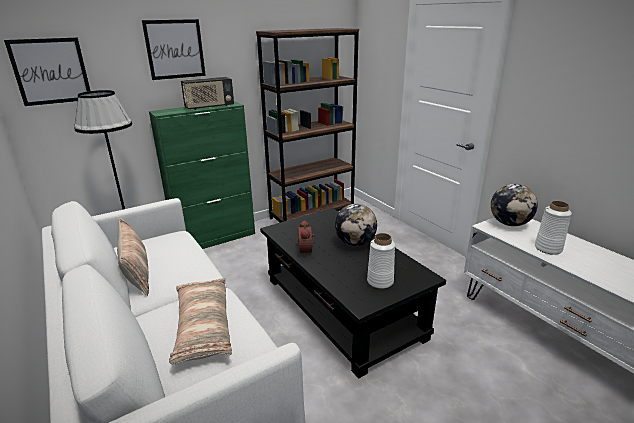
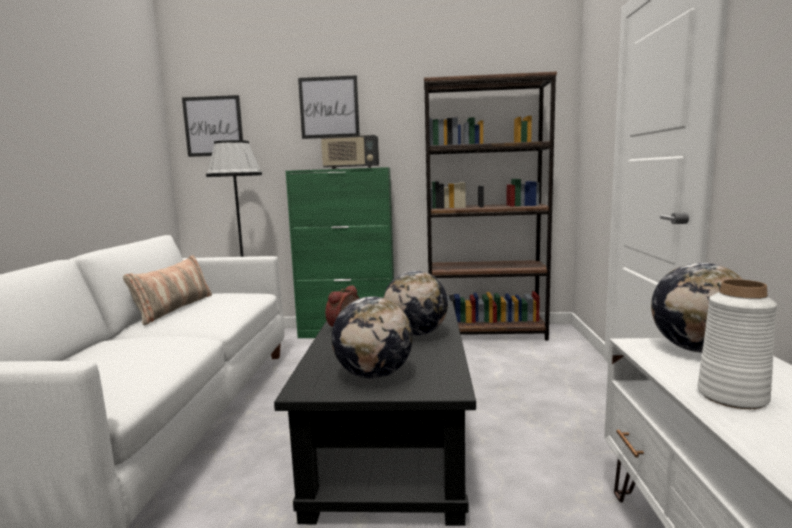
camera: 35 degrees right, 15 degrees down
pillow [169,278,232,365] -> none
white vase [367,233,395,289] -> globe [332,296,413,379]

